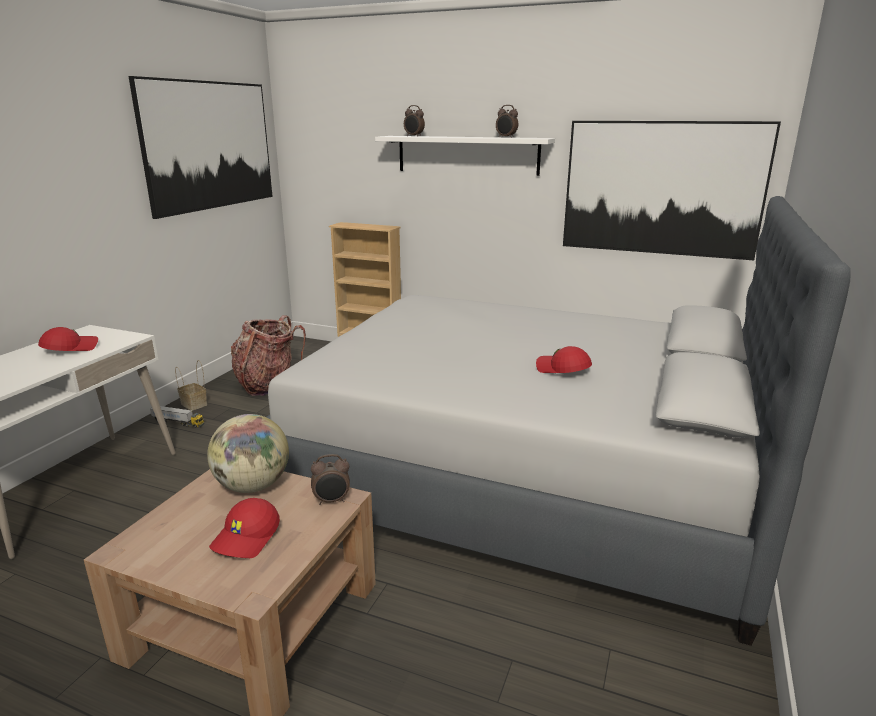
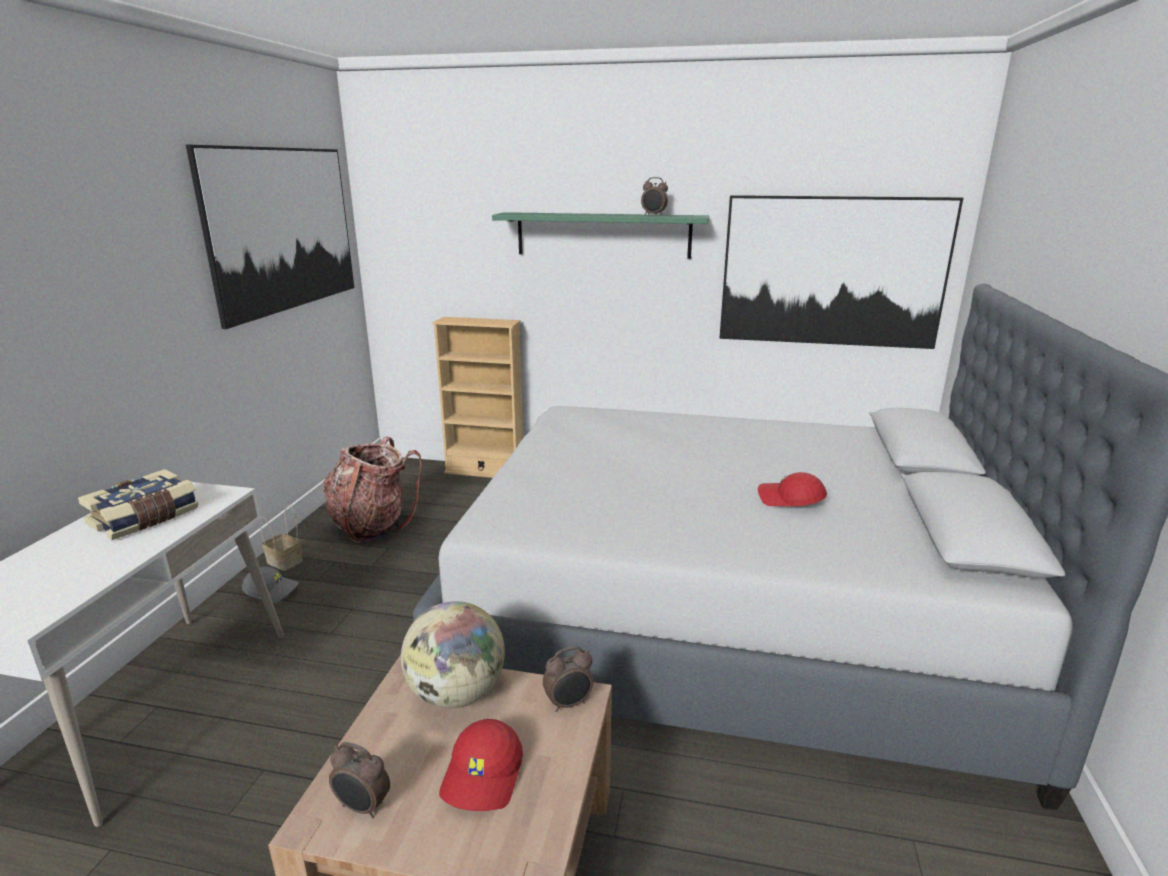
camera: 10 degrees left, 0 degrees up
red cap [38,327,98,351] -> book [78,469,198,540]
toy truck [150,406,204,428] -> grey cap [242,566,299,603]
white shelf [375,136,555,176] -> green shelf [492,212,709,259]
alarm clock [404,105,425,136] -> alarm clock moved to [329,742,390,818]

